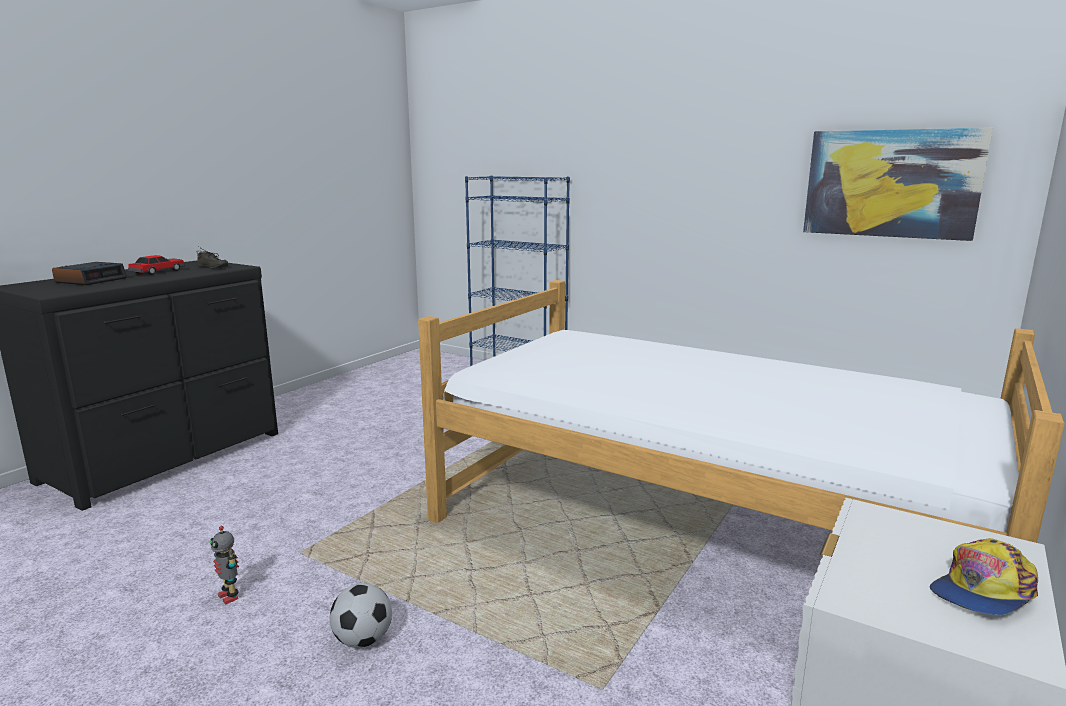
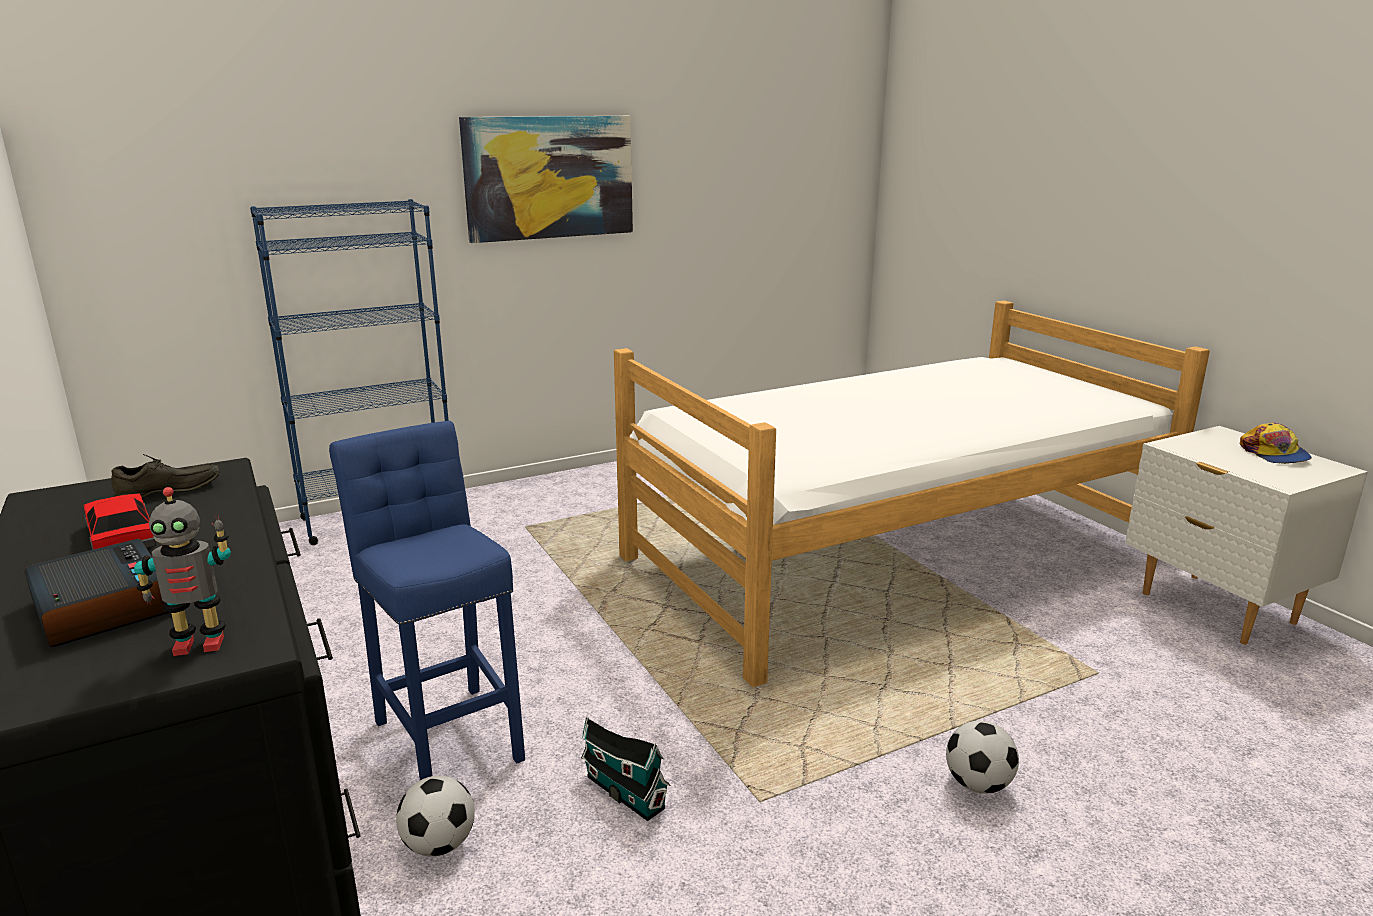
camera: 60 degrees left, 5 degrees up
toy robot [210,526,239,605] -> toy robot moved to [134,487,231,656]
picture [803,128,993,241] -> picture moved to [459,116,633,243]
none -> blue stool [329,421,525,780]
none -> football [396,776,475,857]
none -> toy house [581,717,670,821]

